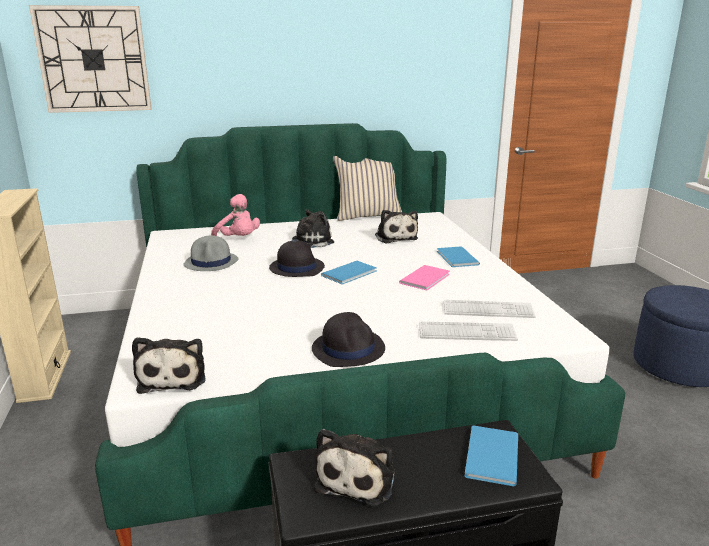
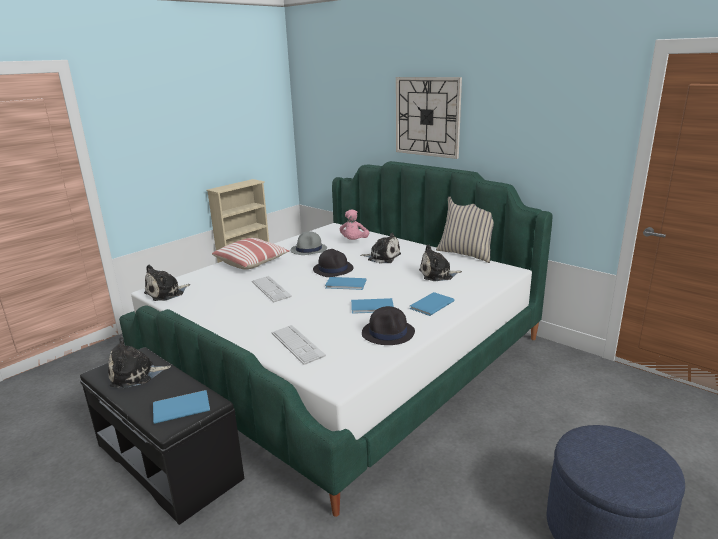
camera: 55 degrees right, 0 degrees up
wall clock [29,5,152,113] -> wall clock moved to [396,77,462,159]
black hat [312,312,385,367] -> black hat moved to [362,306,415,345]
plush toy [375,210,418,243] -> plush toy turned 45 degrees clockwise [419,245,462,281]
pink book [399,265,450,290] -> blue book [351,298,394,314]
keyboard [444,300,536,318] -> keyboard moved to [252,276,292,303]
none -> pillow [212,238,290,270]

